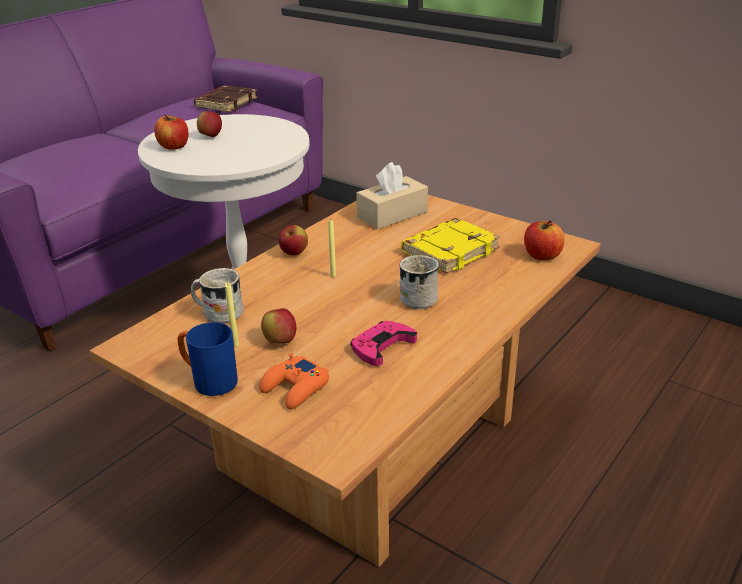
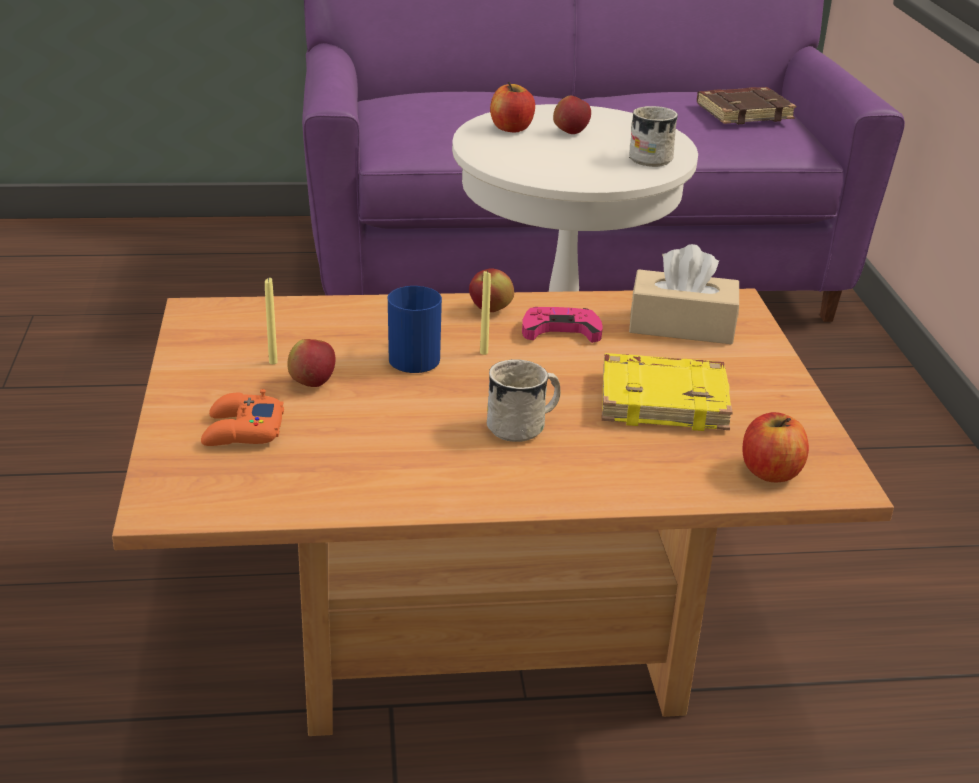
camera: 45 degrees right, 0 degrees up
blue mug [177,322,238,396] -> blue mug moved to [388,286,442,373]
white mug [191,268,244,324] -> white mug moved to [629,106,678,167]
pink game controller [350,321,417,366] -> pink game controller moved to [522,307,603,343]

